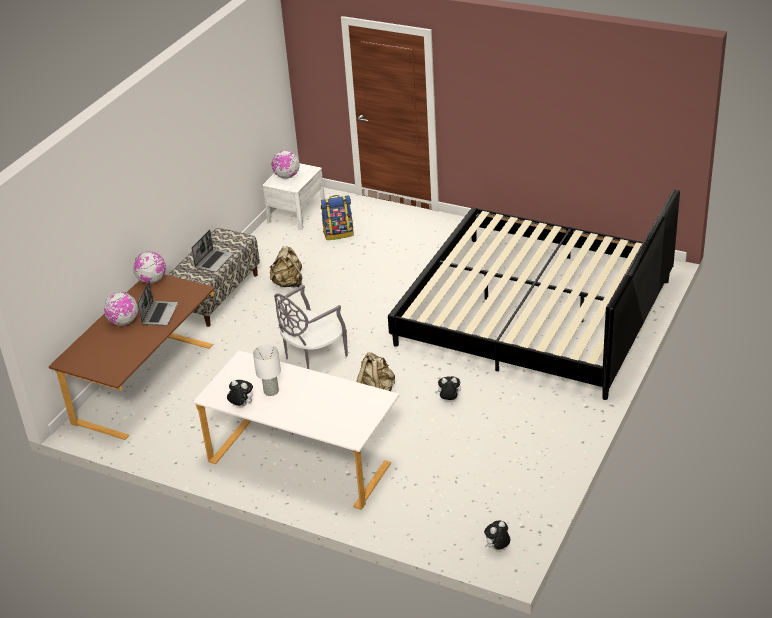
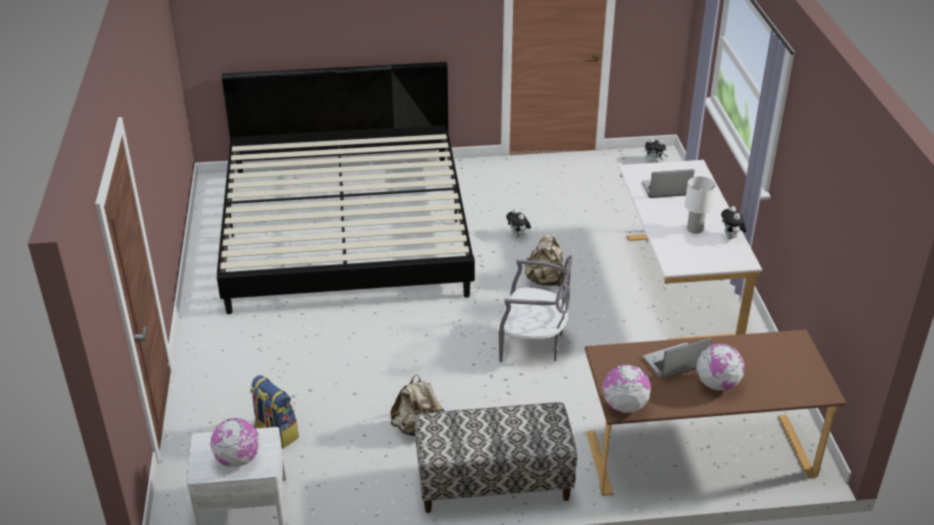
camera: 125 degrees left, 0 degrees up
laptop [191,230,233,272] -> laptop moved to [642,169,695,198]

